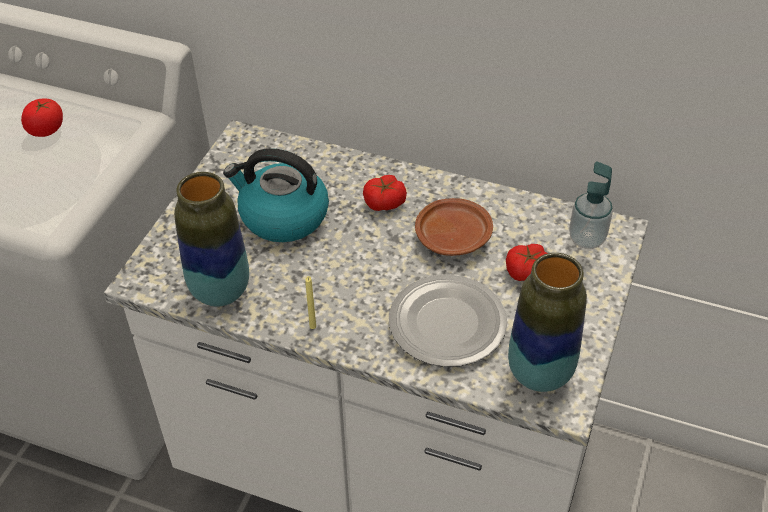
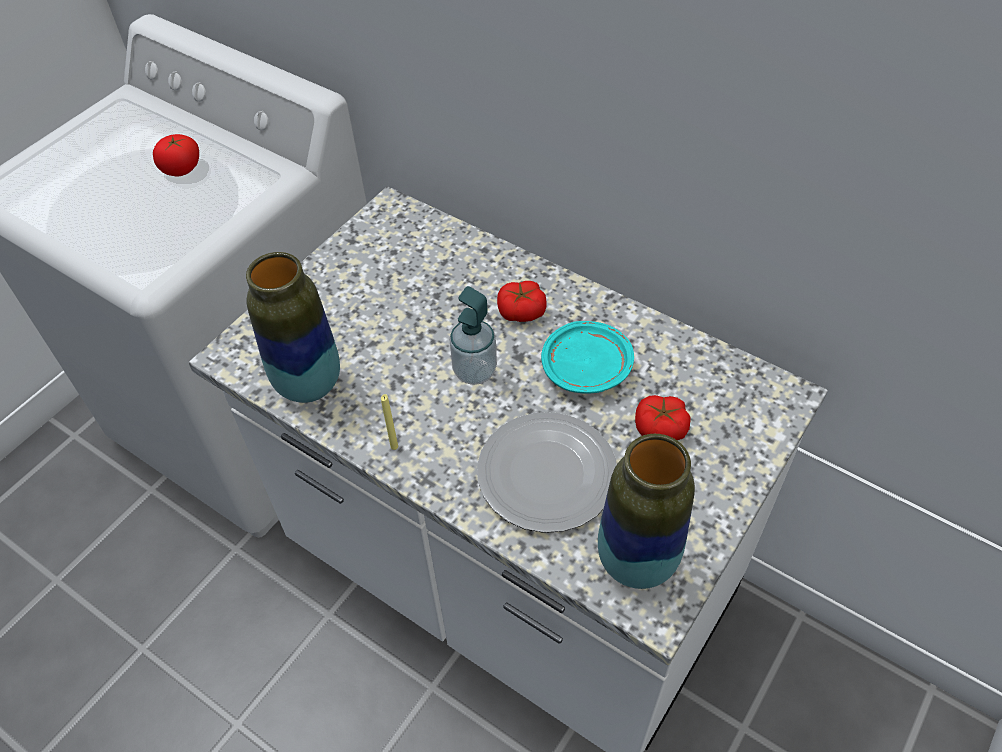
camera: 15 degrees right, 5 degrees up
kettle [223,148,329,242] -> none
brown plate [415,198,493,256] -> turquoise plate [541,321,634,394]
soap dispenser [569,162,613,249] -> soap dispenser moved to [449,286,497,385]

